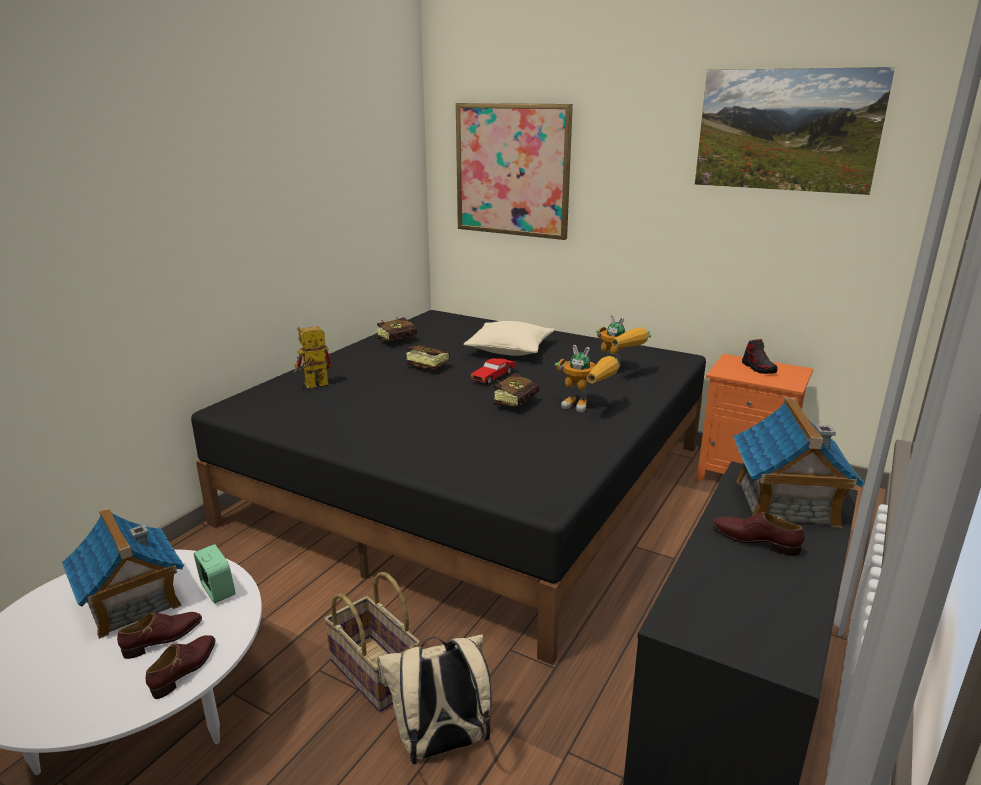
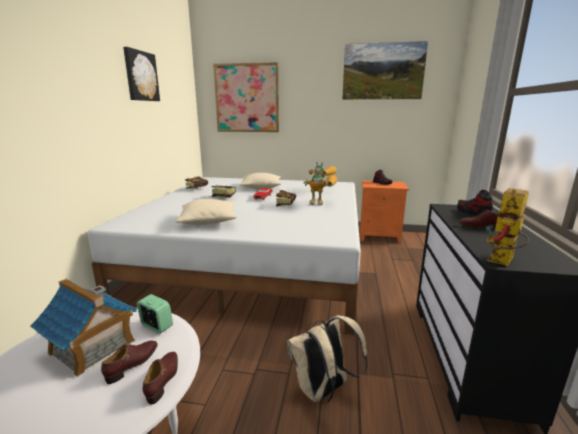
camera: 20 degrees left, 5 degrees down
black bed [191,310,706,665] -> white bed [88,177,361,333]
toy robot [294,326,333,388] -> toy robot moved to [486,188,529,266]
basket [324,572,421,712] -> none
toy house [733,397,865,528] -> shoe [457,190,493,216]
none -> picture [123,47,160,101]
none -> beige pillow [176,199,237,225]

